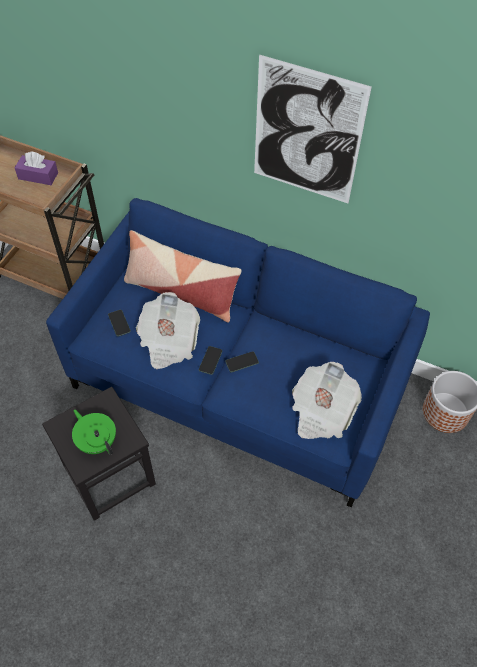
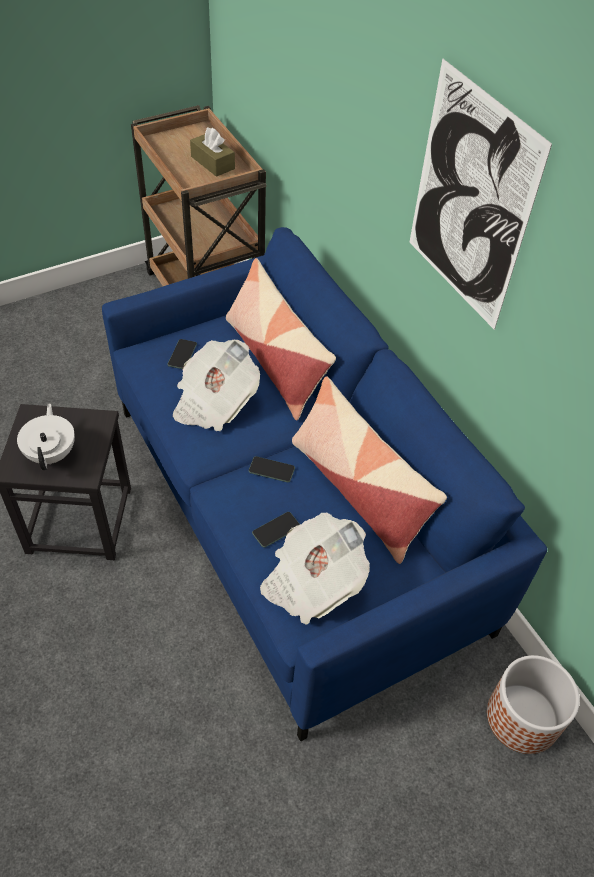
camera: 35 degrees right, 5 degrees down
purple tissue box [15,152,58,185] -> brown tissue box [190,128,235,177]
green teapot [72,410,116,455] -> white teapot [17,403,75,470]
phone [199,346,222,375] -> phone moved to [252,512,300,548]
none -> pillow [292,376,447,564]

